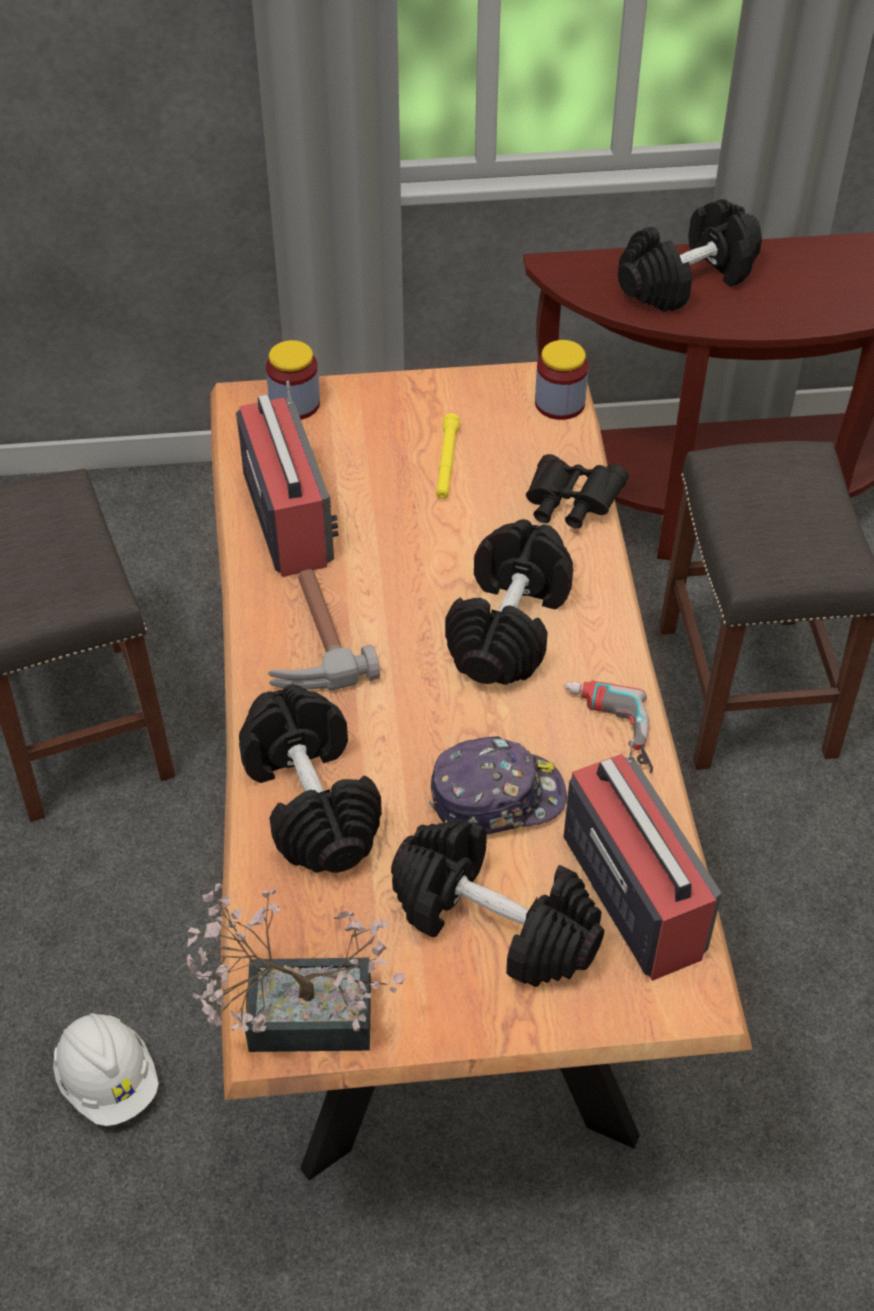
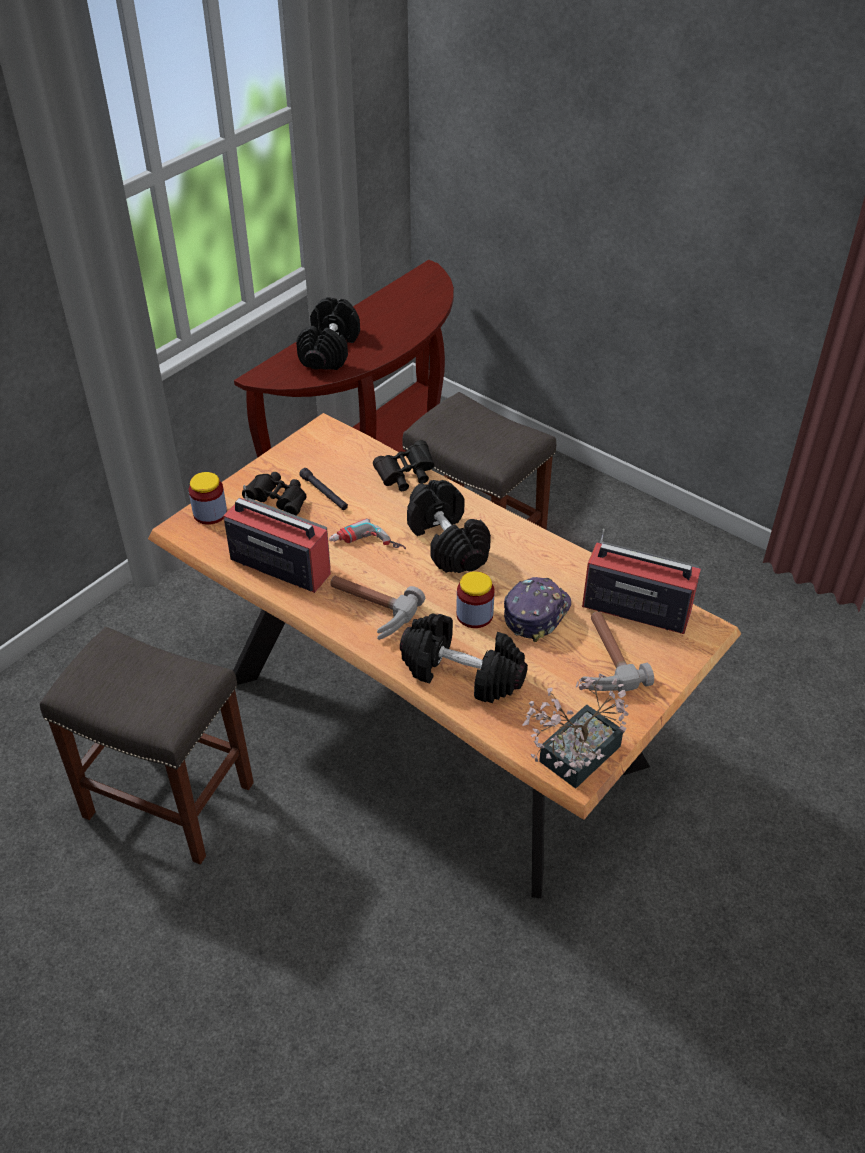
camera: 45 degrees left, 5 degrees down
white hard hat [53,1013,159,1126] -> none
black dumbbell [391,820,604,987] -> hammer [581,612,654,692]
yellow flashlight [436,413,460,499] -> black flashlight [299,468,348,510]
jar [535,340,589,420] -> jar moved to [456,571,495,628]
power drill [564,680,653,774] -> power drill moved to [329,518,406,549]
none -> black binoculars [242,472,307,516]

